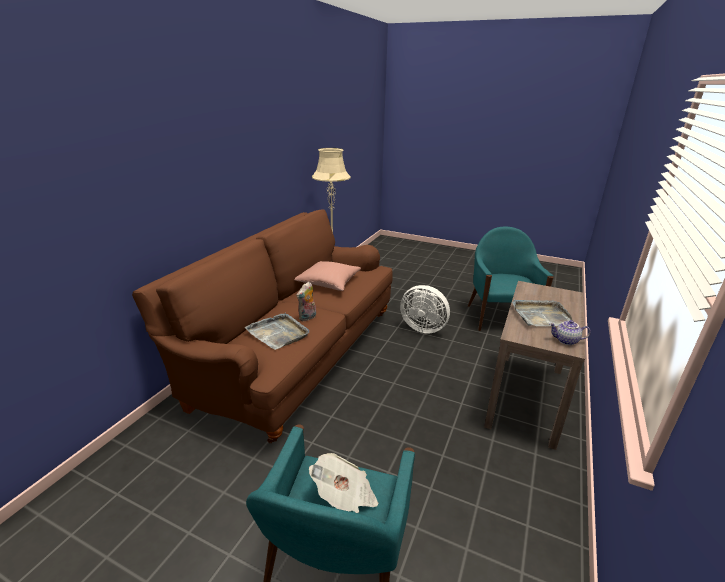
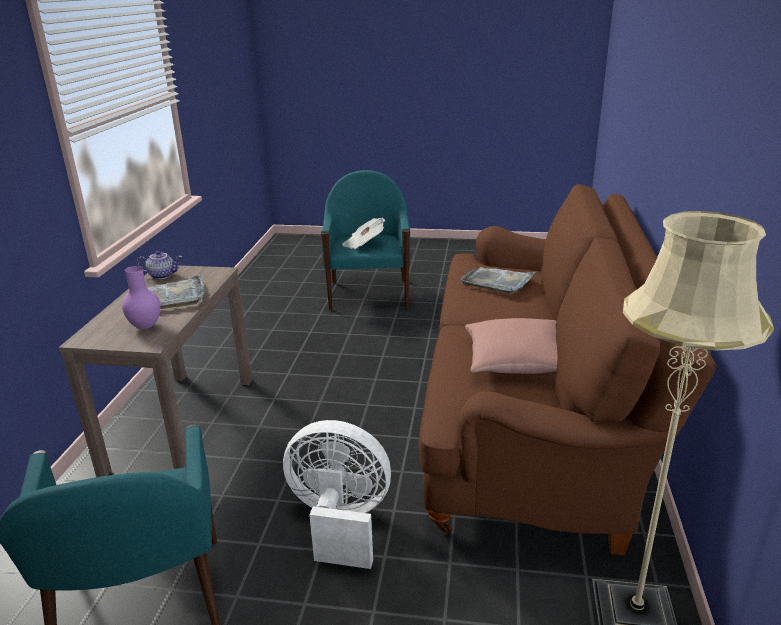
camera: 165 degrees right, 0 degrees up
plush toy [296,282,316,321] -> none
none -> purple vase [122,266,161,329]

